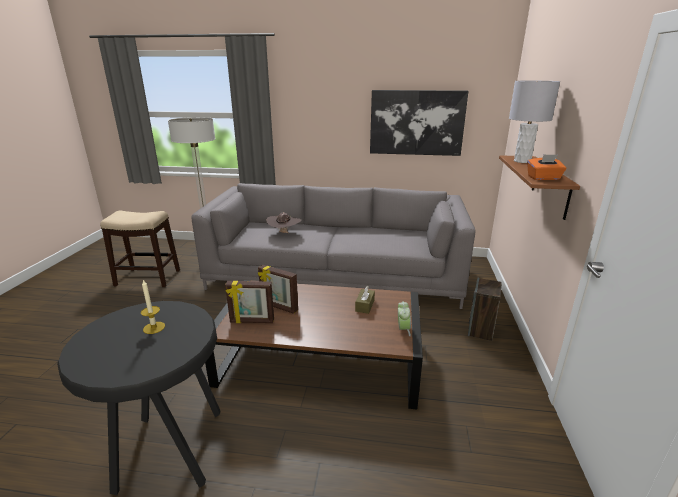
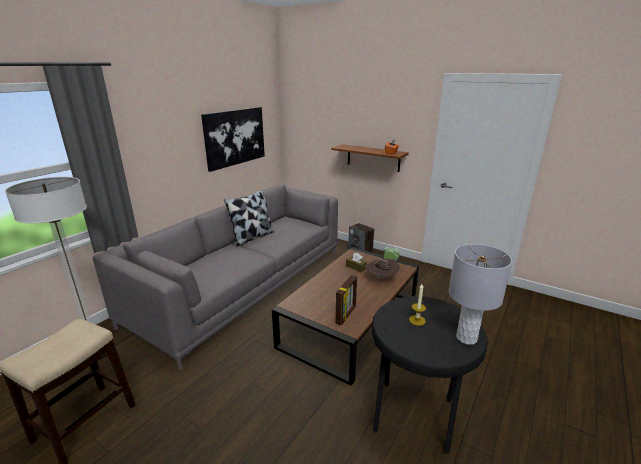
camera: 65 degrees left, 0 degrees up
picture frame [258,265,298,314] -> none
brown hat [266,213,301,233] -> brown hat moved to [365,258,400,280]
grey table lamp [509,81,560,163] -> grey table lamp moved to [449,244,512,345]
none -> pillow [224,190,275,246]

